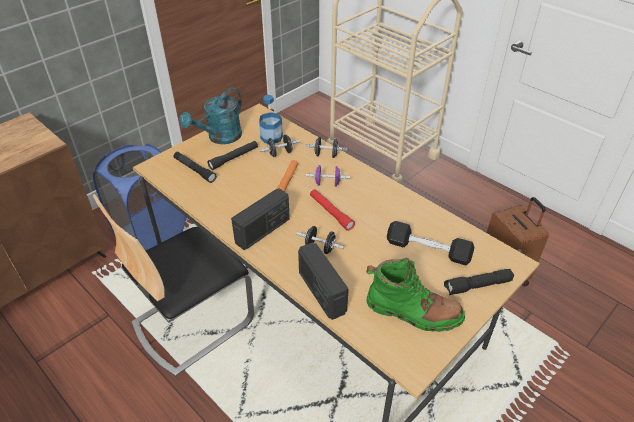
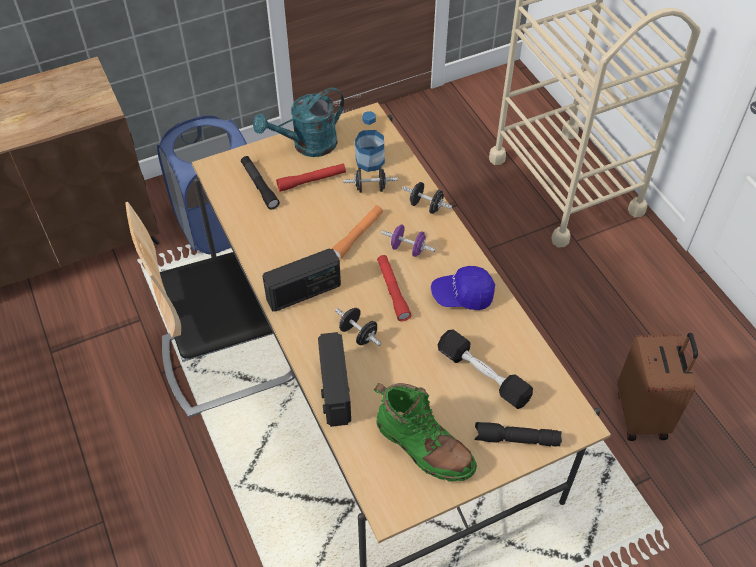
camera: 20 degrees right, 10 degrees up
black flashlight [208,141,258,170] -> red flashlight [276,163,346,192]
none -> blue cap [431,266,495,310]

